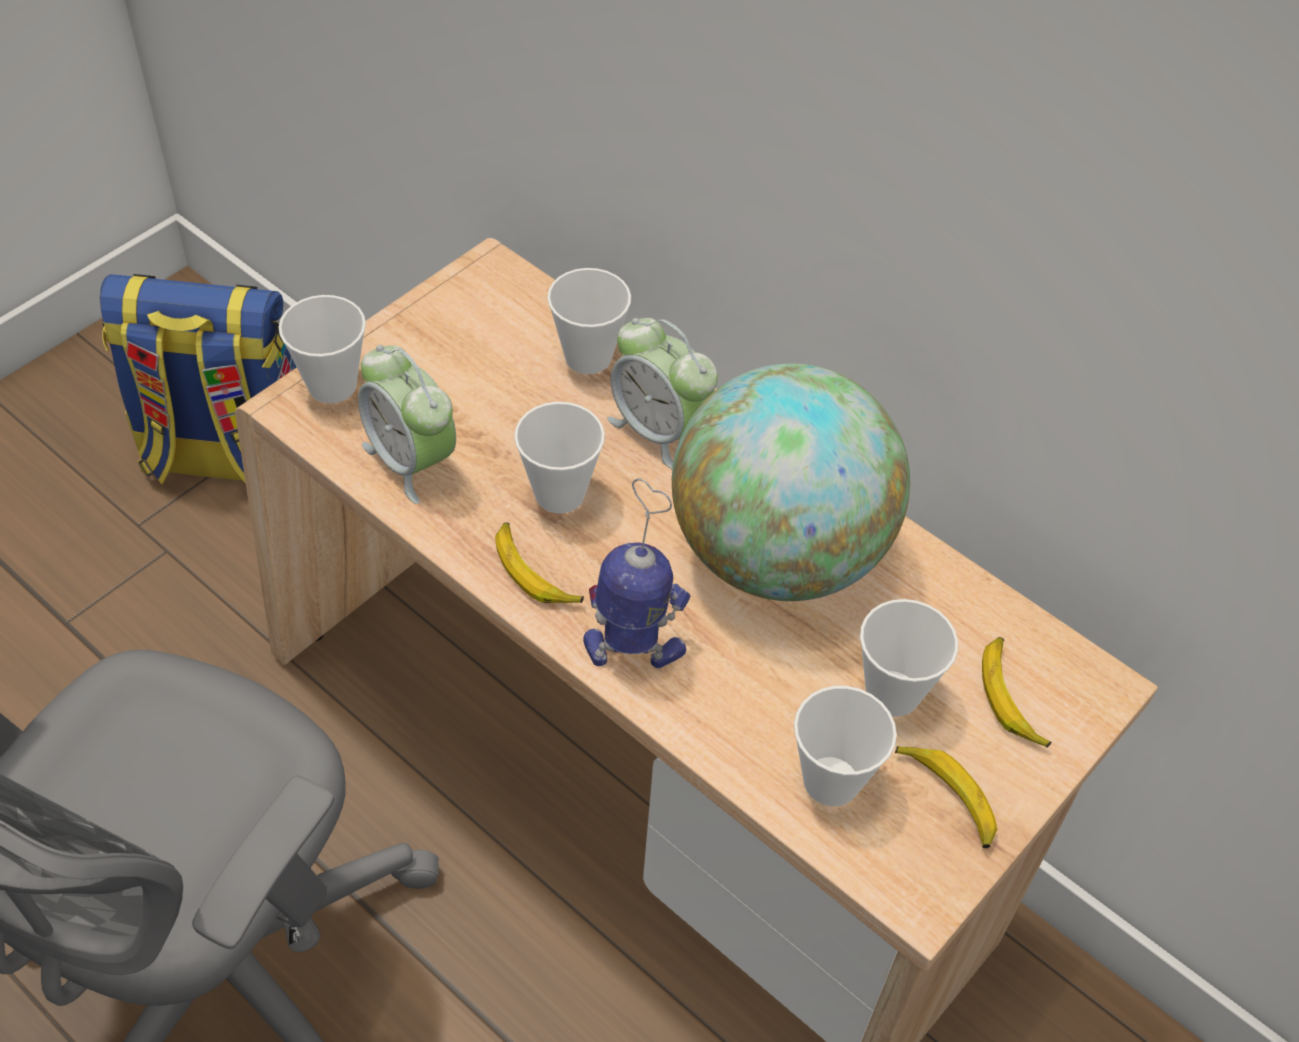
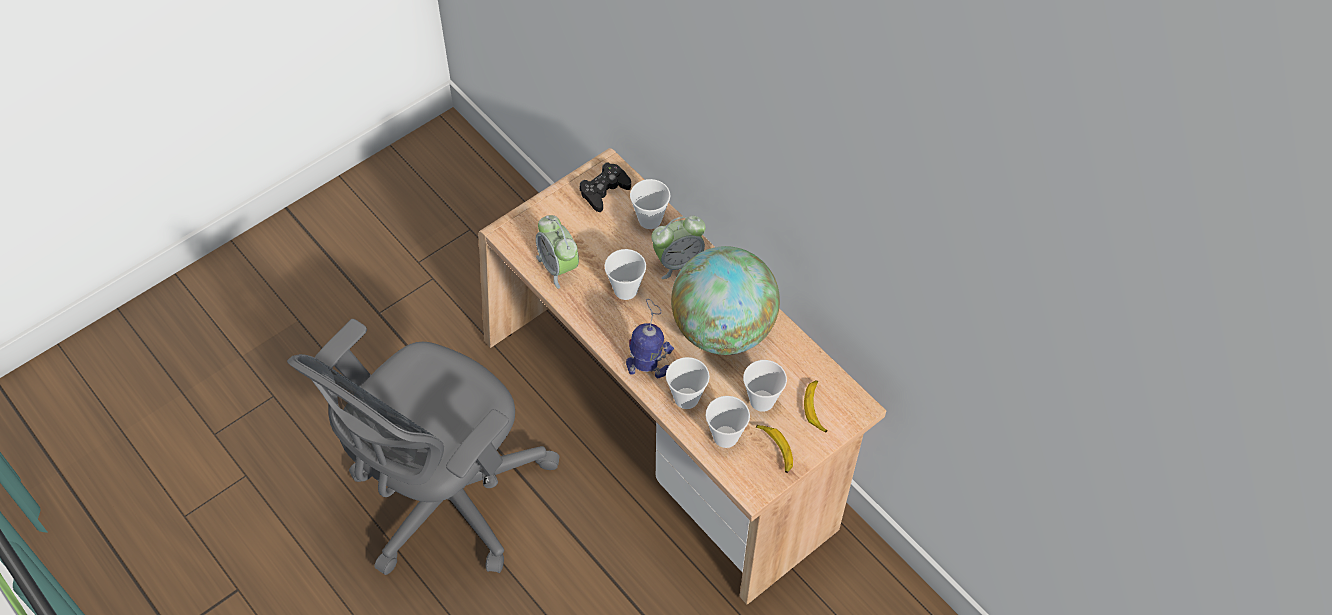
camera: 10 degrees right, 5 degrees up
backpack [100,274,297,484] -> none
cup [279,295,366,403] -> cup moved to [666,357,710,409]
banana [495,522,584,603] -> none
alarm clock [607,318,718,469] -> alarm clock turned 75 degrees counterclockwise [651,215,706,279]
none -> black game controller [579,162,631,212]

